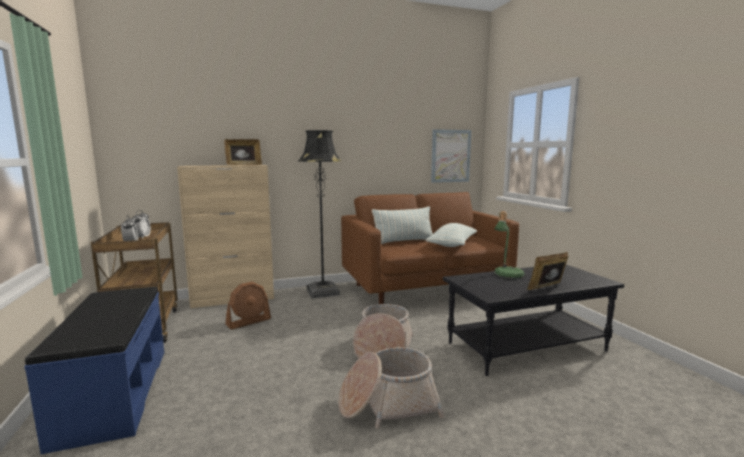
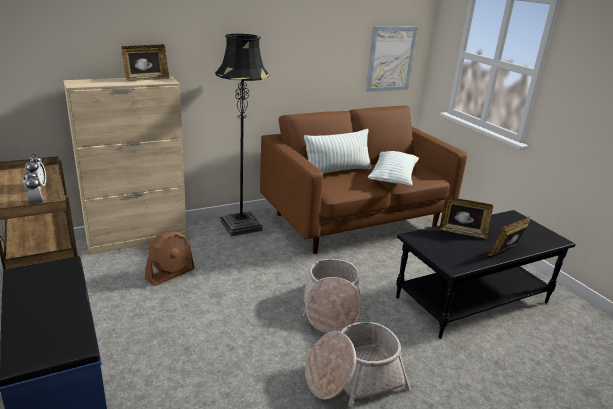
camera: 10 degrees left, 15 degrees up
table lamp [494,211,525,279] -> picture frame [440,197,493,239]

